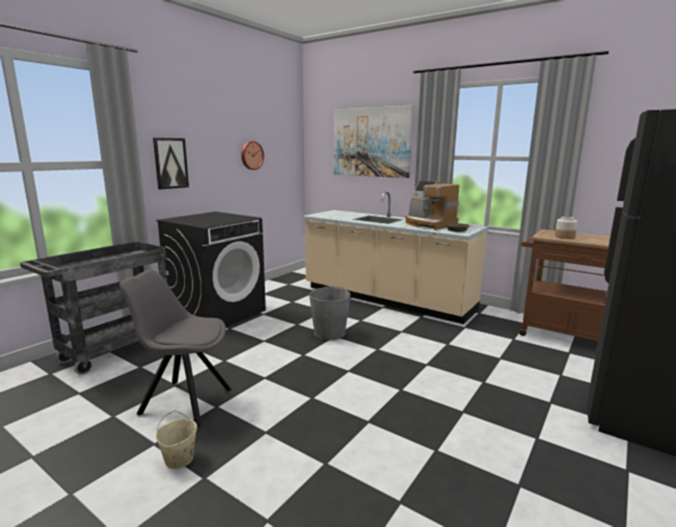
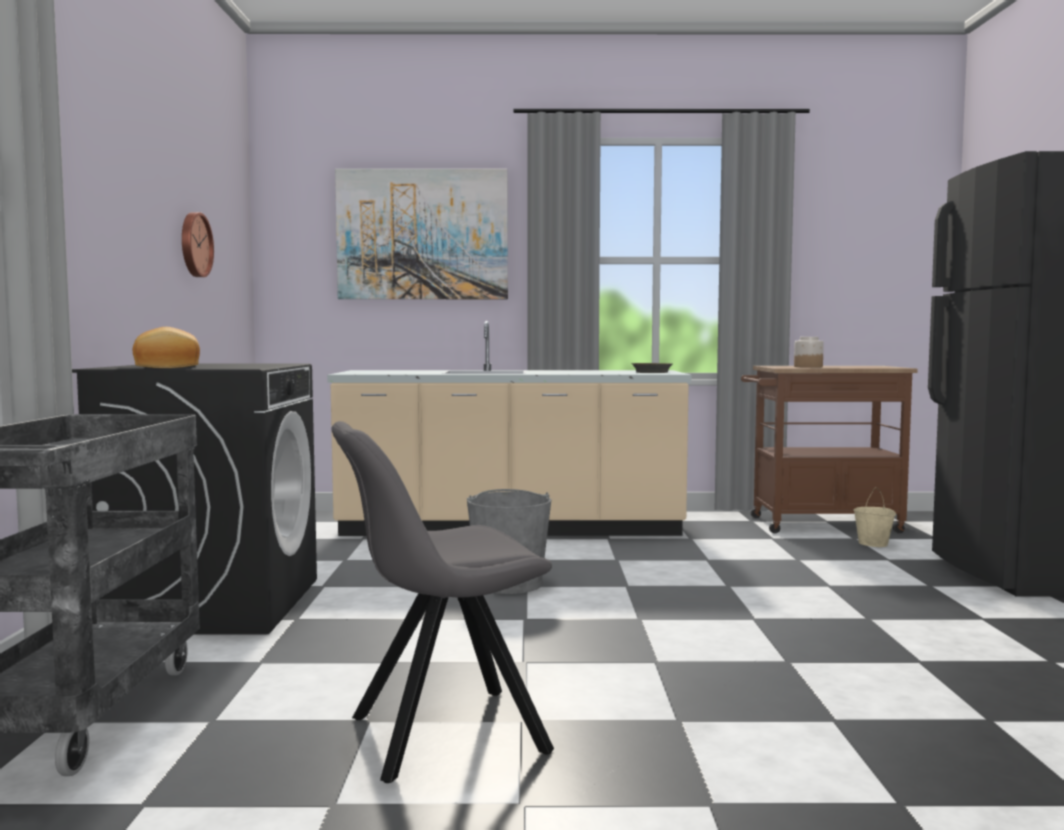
camera: 35 degrees left, 10 degrees down
picture [153,138,189,189] -> none
beige bucket [156,411,197,469] -> beige bucket moved to [853,487,896,547]
coffee machine [405,181,459,230] -> none
none -> bread [133,327,200,368]

